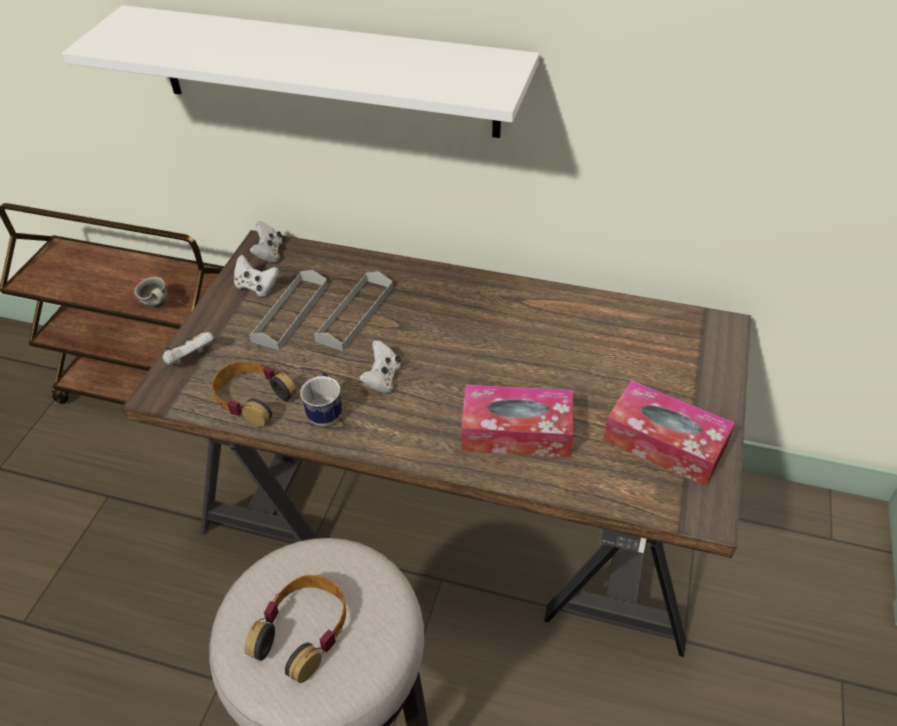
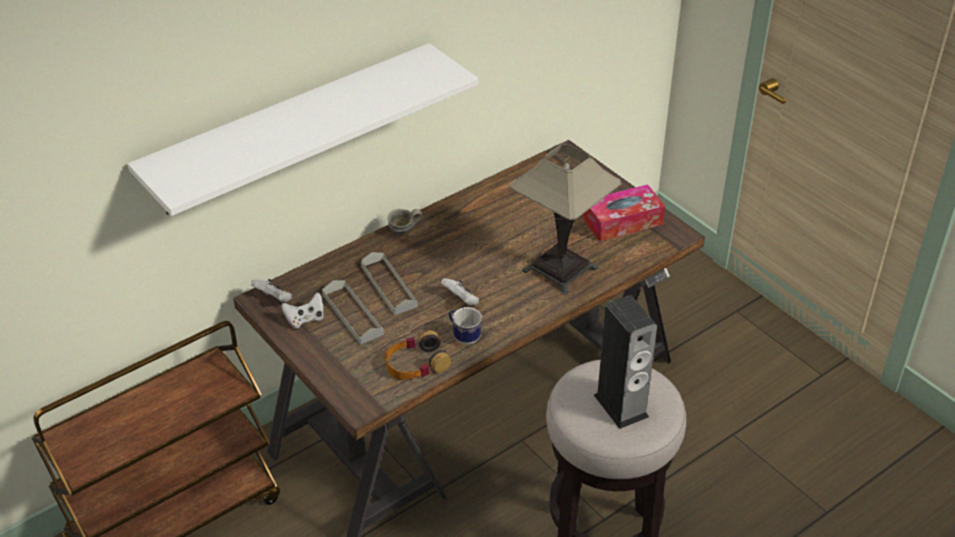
camera: 55 degrees left, 5 degrees down
grey mug [134,277,167,308] -> grey mug moved to [388,209,423,235]
white game controller [163,332,214,365] -> none
headphones [244,575,346,683] -> speaker [594,295,657,429]
tissue box [461,385,574,458] -> table lamp [510,144,622,295]

